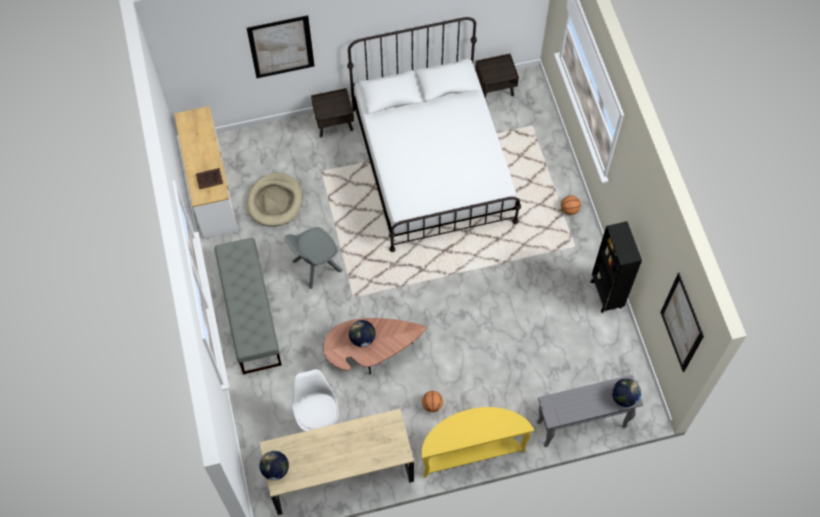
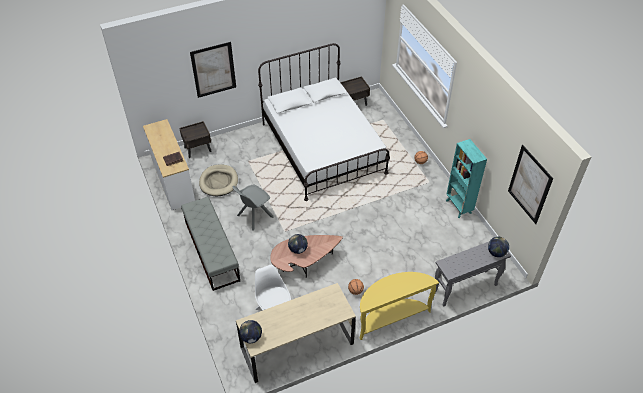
camera: 10 degrees left, 15 degrees down
brown nightstand [311,88,354,137] -> brown nightstand moved to [179,121,211,158]
black bookcase [590,221,642,313] -> turquoise bookcase [446,139,487,218]

